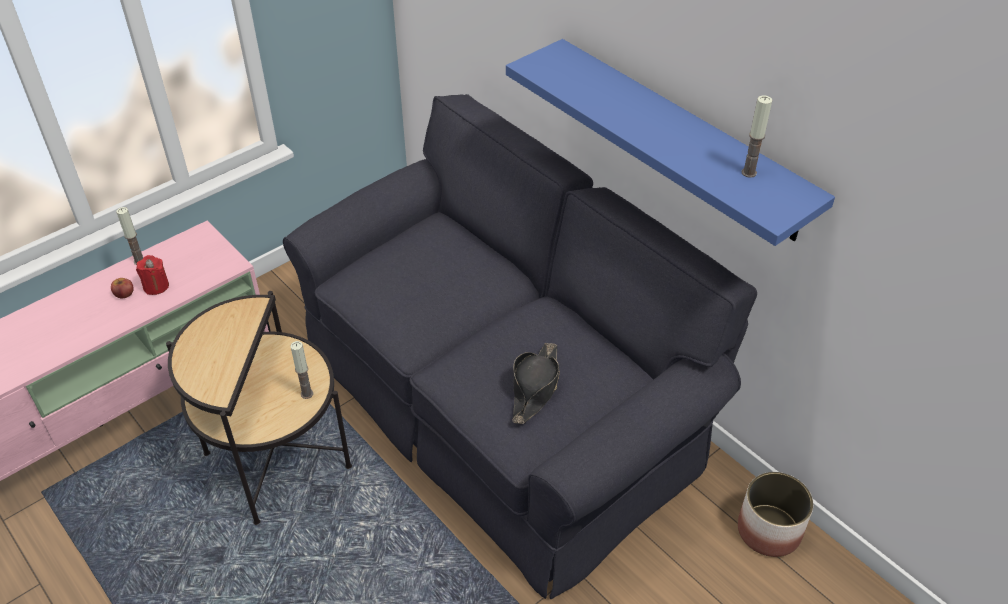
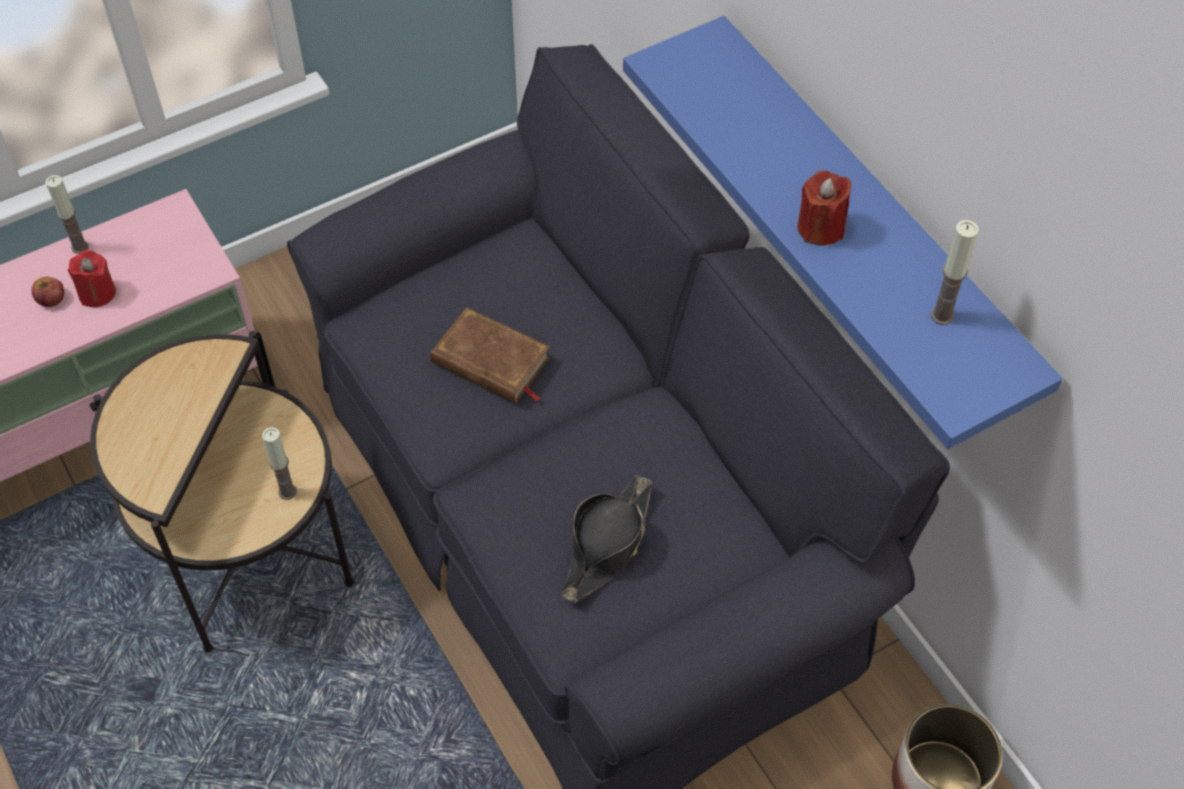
camera: 10 degrees right, 10 degrees up
none -> brown book [430,307,550,403]
none -> red candle [797,170,852,245]

